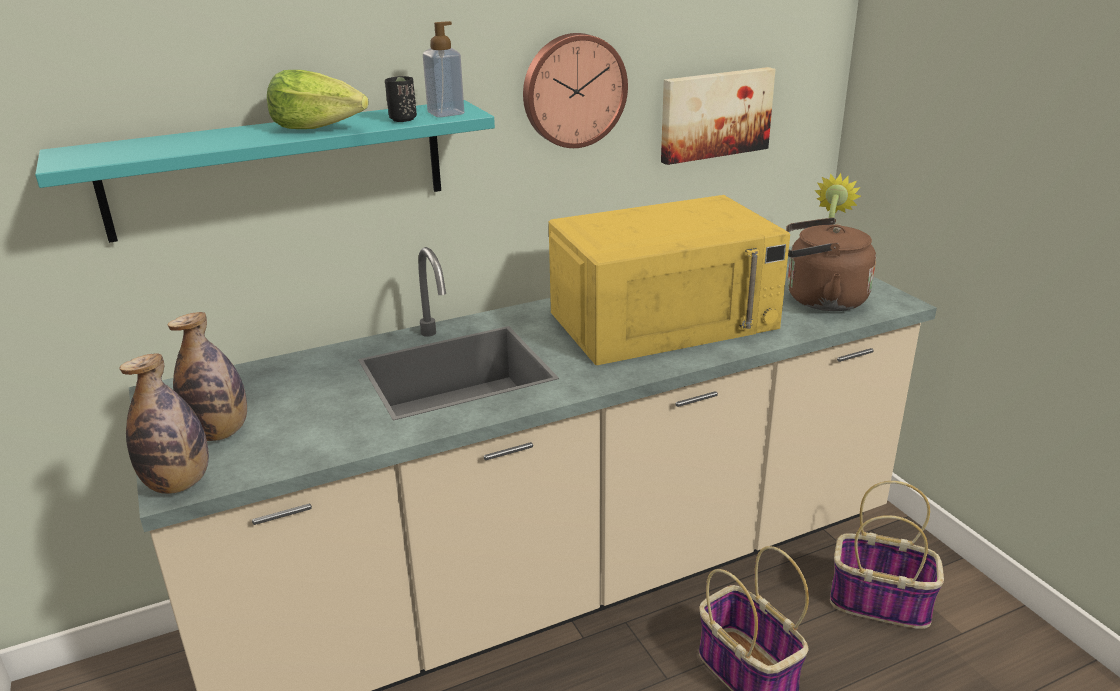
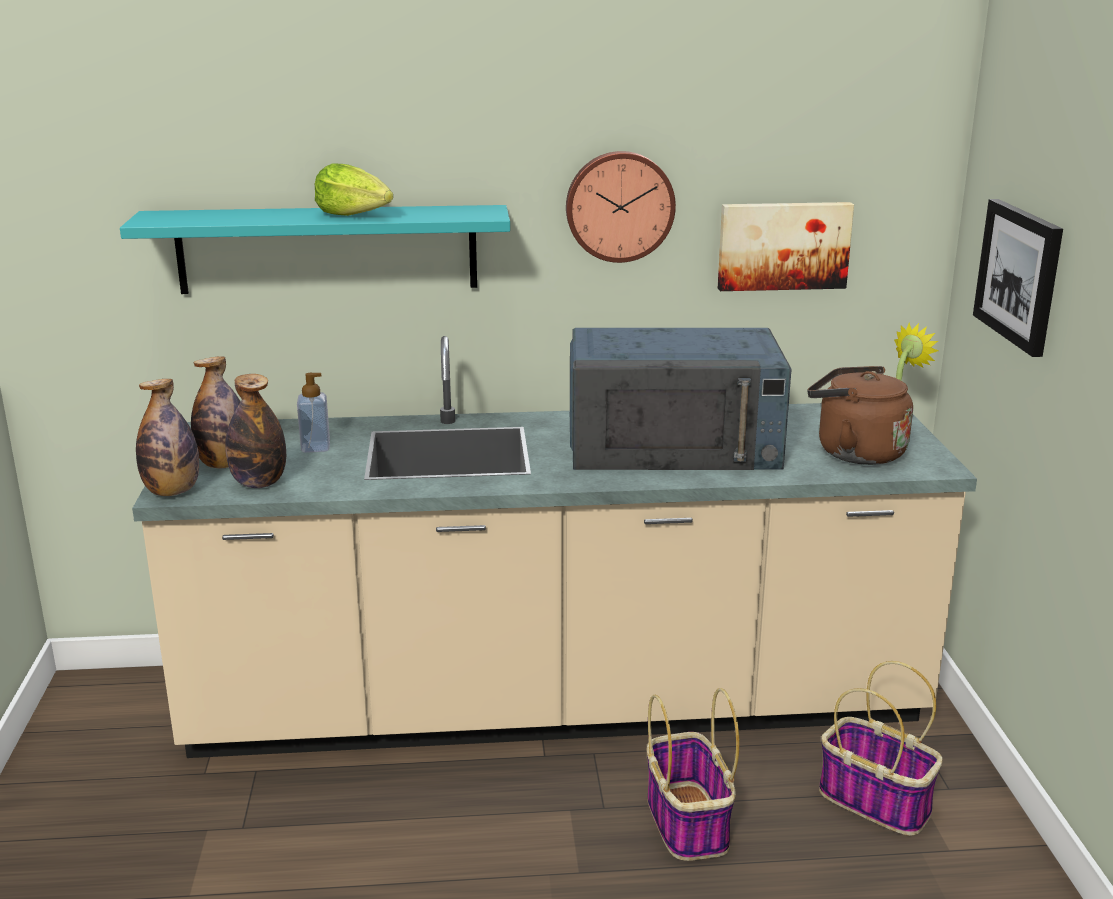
camera: 20 degrees right, 5 degrees down
black cup [385,76,417,122] -> none
soap dispenser [423,21,464,117] -> soap dispenser moved to [297,373,330,453]
yellow microwave [549,195,790,365] -> blue microwave [570,328,792,470]
none -> bottle [225,374,286,488]
none -> picture [973,199,1063,357]

